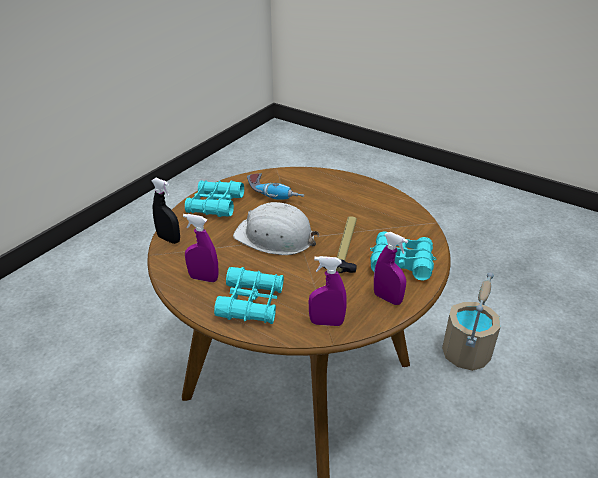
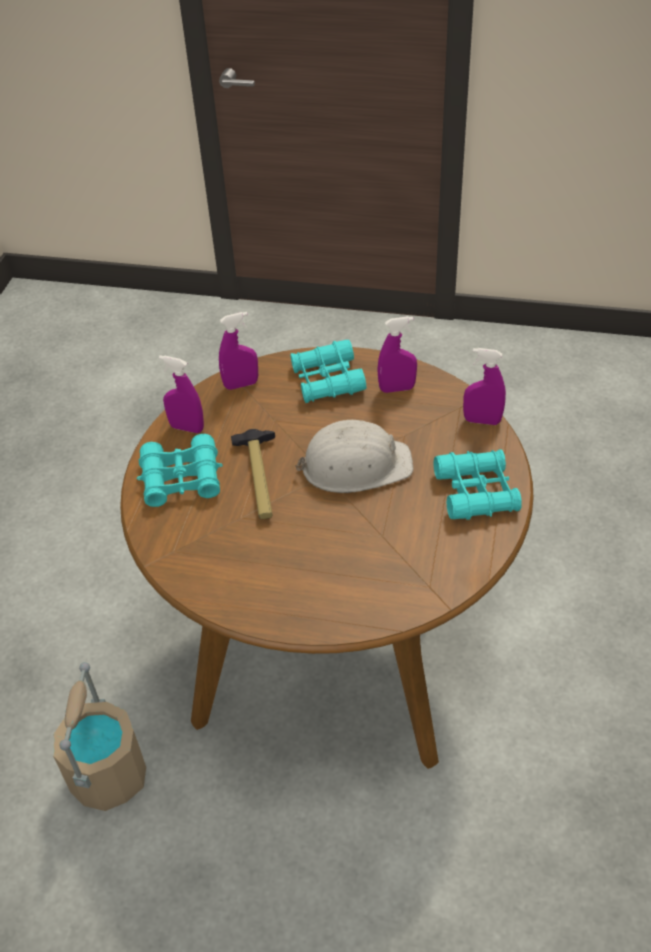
camera: 160 degrees right, 10 degrees up
black spray bottle [151,178,180,244] -> purple spray bottle [463,348,506,425]
power drill [247,173,304,199] -> none

